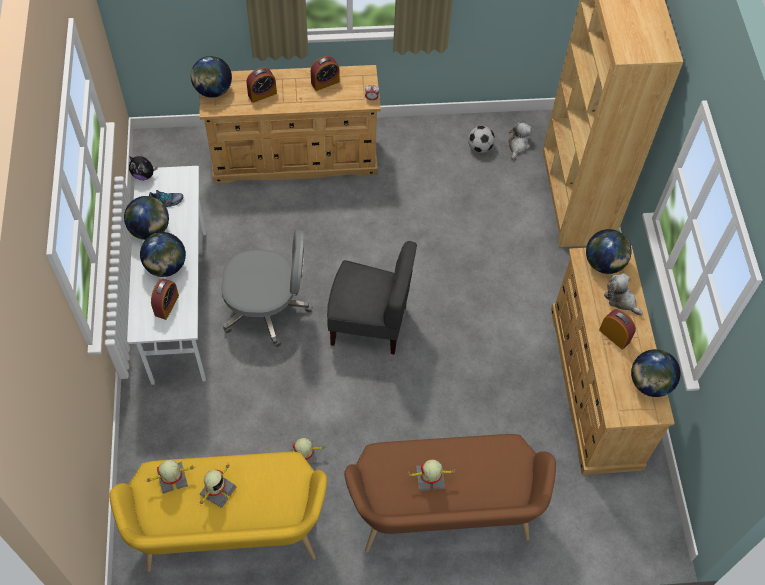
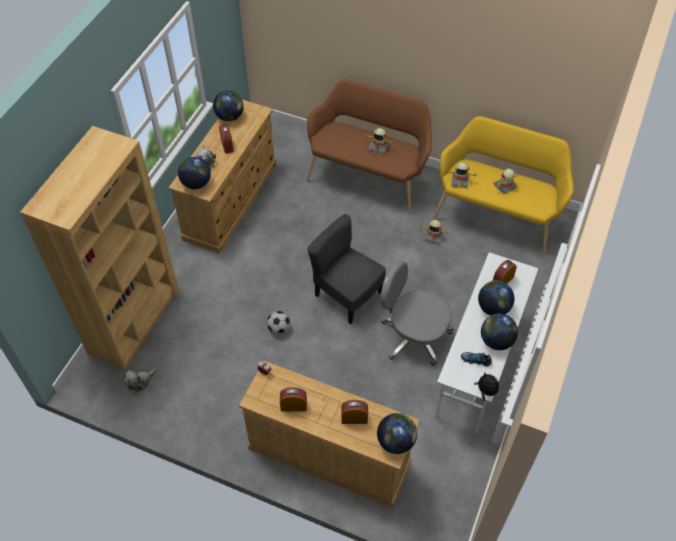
camera: 150 degrees left, 5 degrees down
toy robot [145,460,196,494] -> toy robot moved to [446,162,476,188]
football [468,126,495,153] -> football moved to [267,311,290,334]

